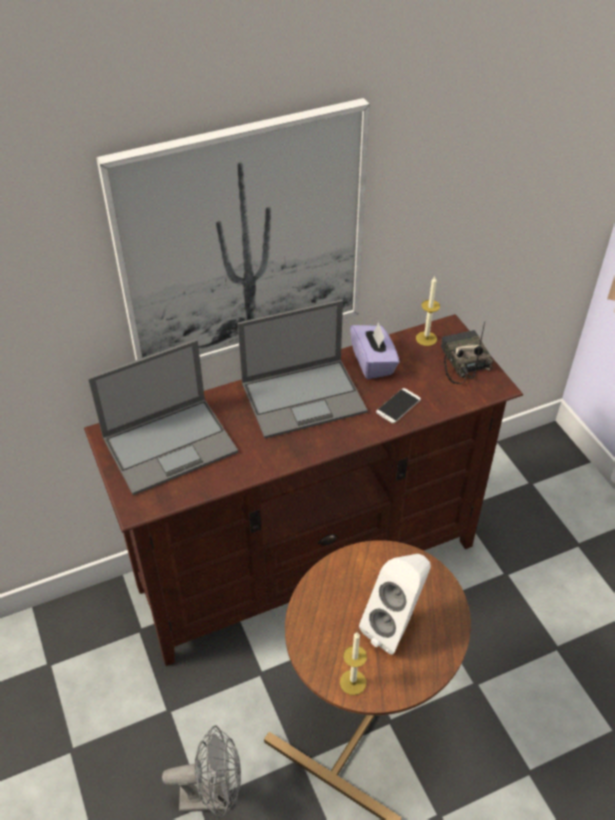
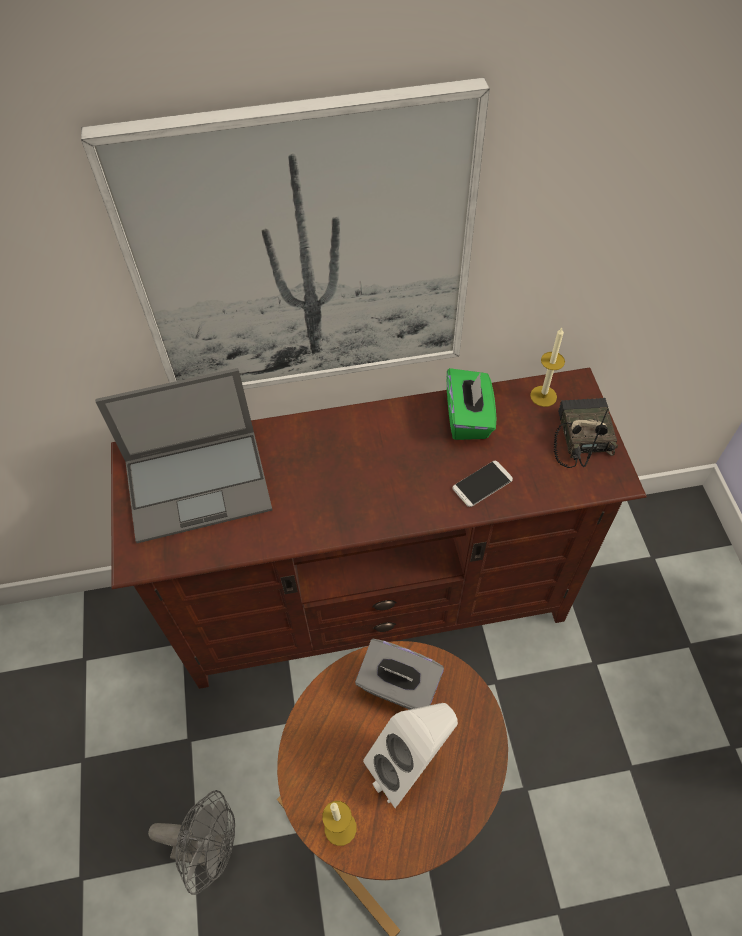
camera: 15 degrees right, 10 degrees up
laptop [237,299,368,438] -> none
purple tissue box [350,322,399,379] -> green tissue box [447,368,496,440]
none -> grey tissue box [355,639,444,710]

